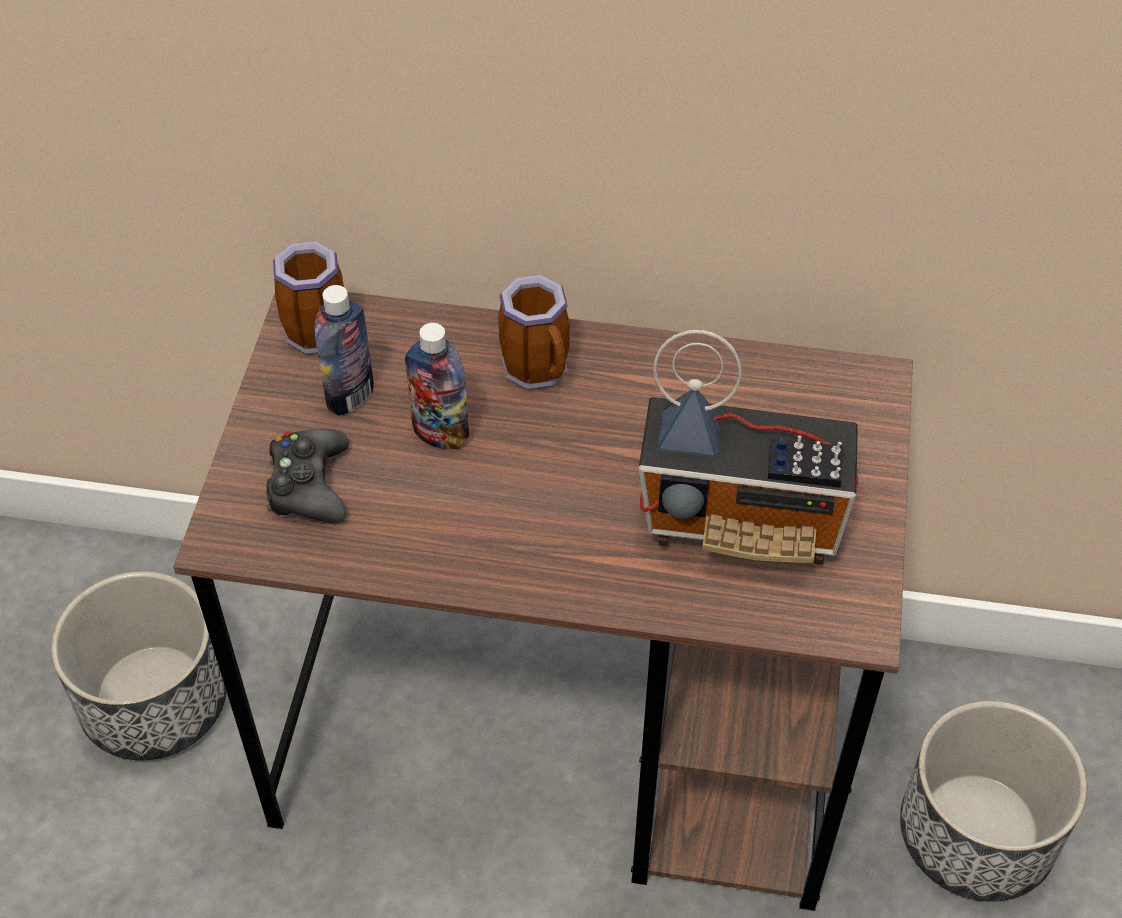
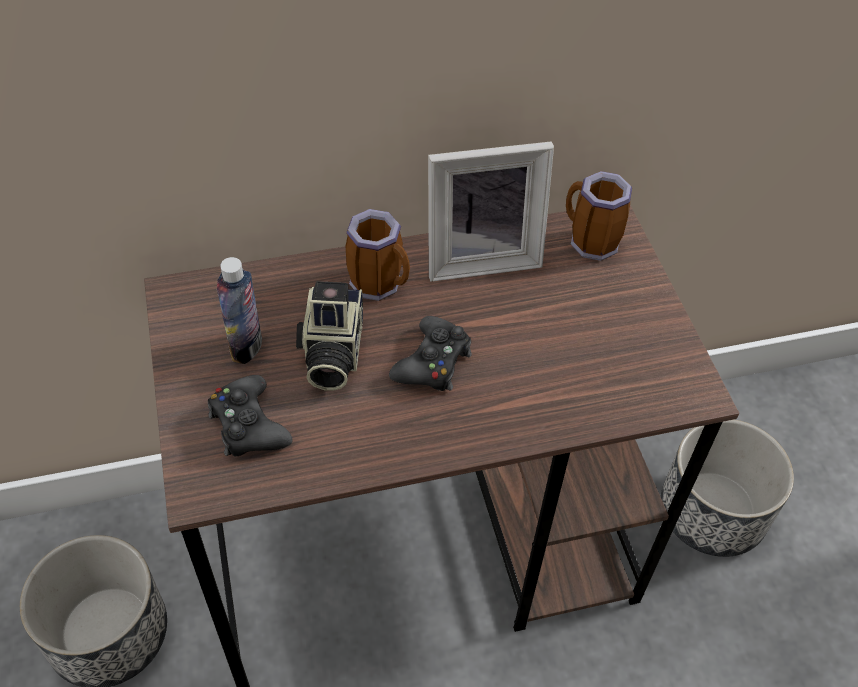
camera: 25 degrees left, 0 degrees up
mug [273,241,344,355] -> mug moved to [566,171,632,261]
bottle [405,323,469,449] -> camera [296,281,363,391]
radio [638,330,858,565] -> none
none -> black game controller [389,316,472,391]
none -> picture frame [428,141,554,282]

